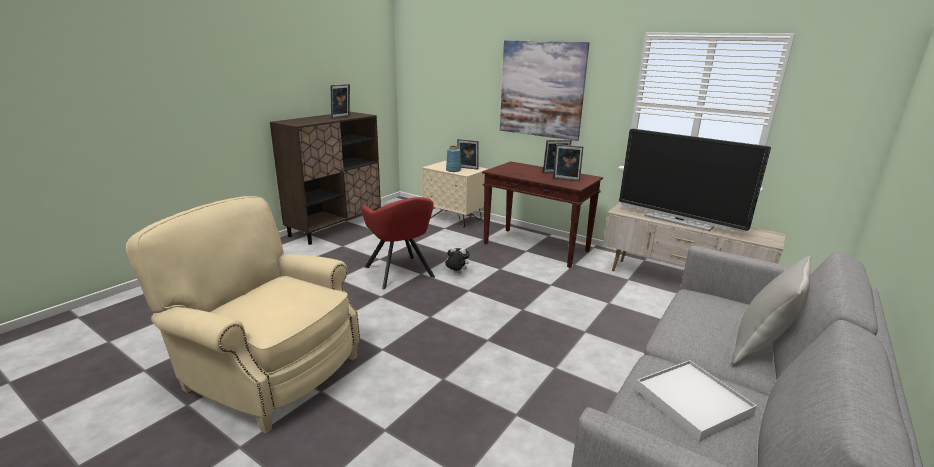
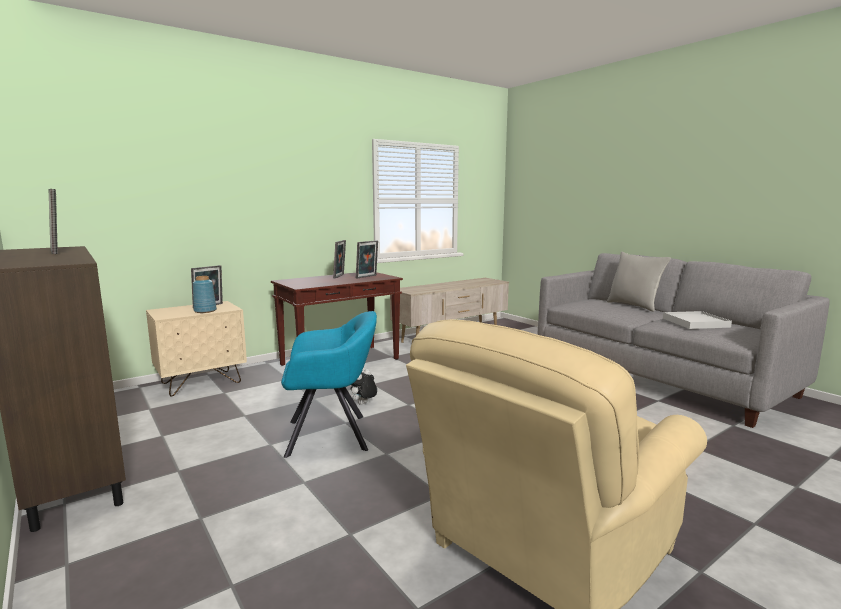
camera: 70 degrees left, 10 degrees down
red armchair [361,197,435,289] -> turquoise armchair [281,311,377,458]
picture [500,40,590,141] -> none
television [619,129,771,233] -> none

